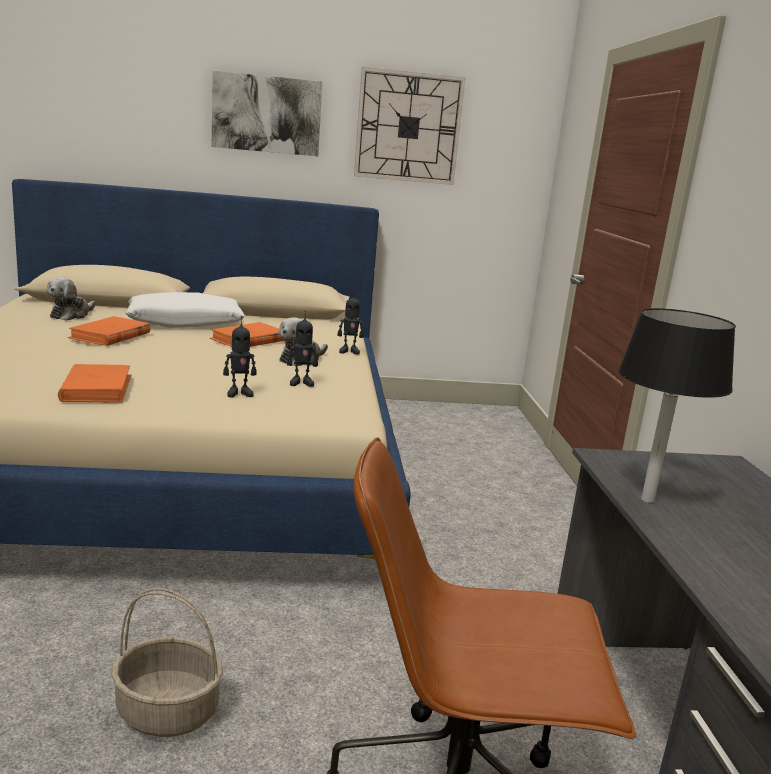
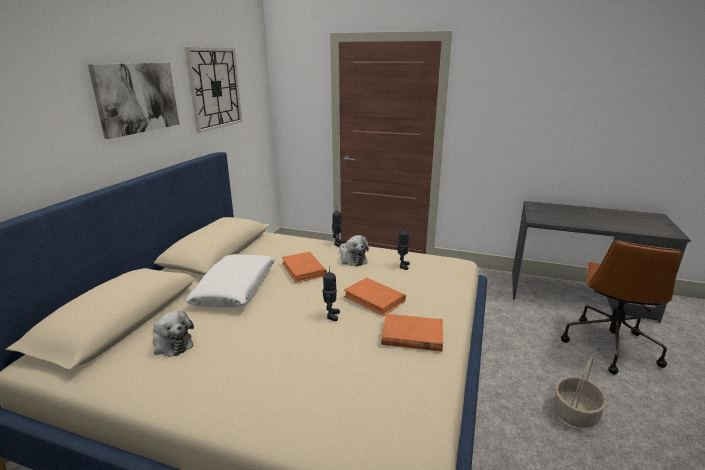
camera: 65 degrees left, 5 degrees up
orange book [68,316,151,346] -> orange book moved to [344,278,406,316]
toy robot [223,317,257,398] -> toy robot moved to [323,266,340,321]
black table lamp [618,308,736,503] -> none

